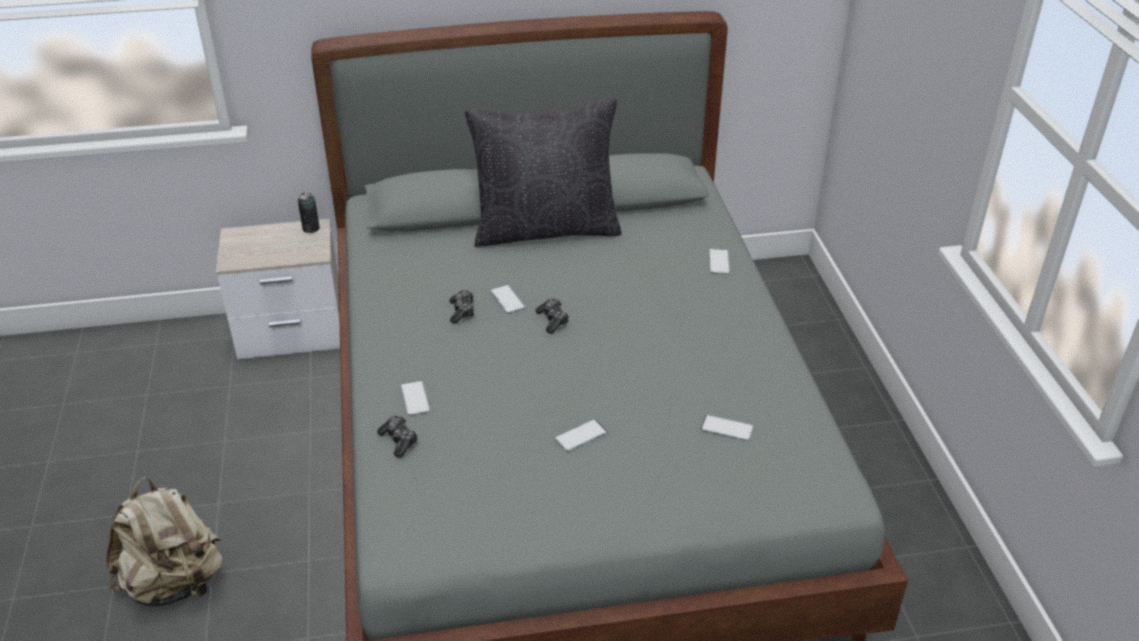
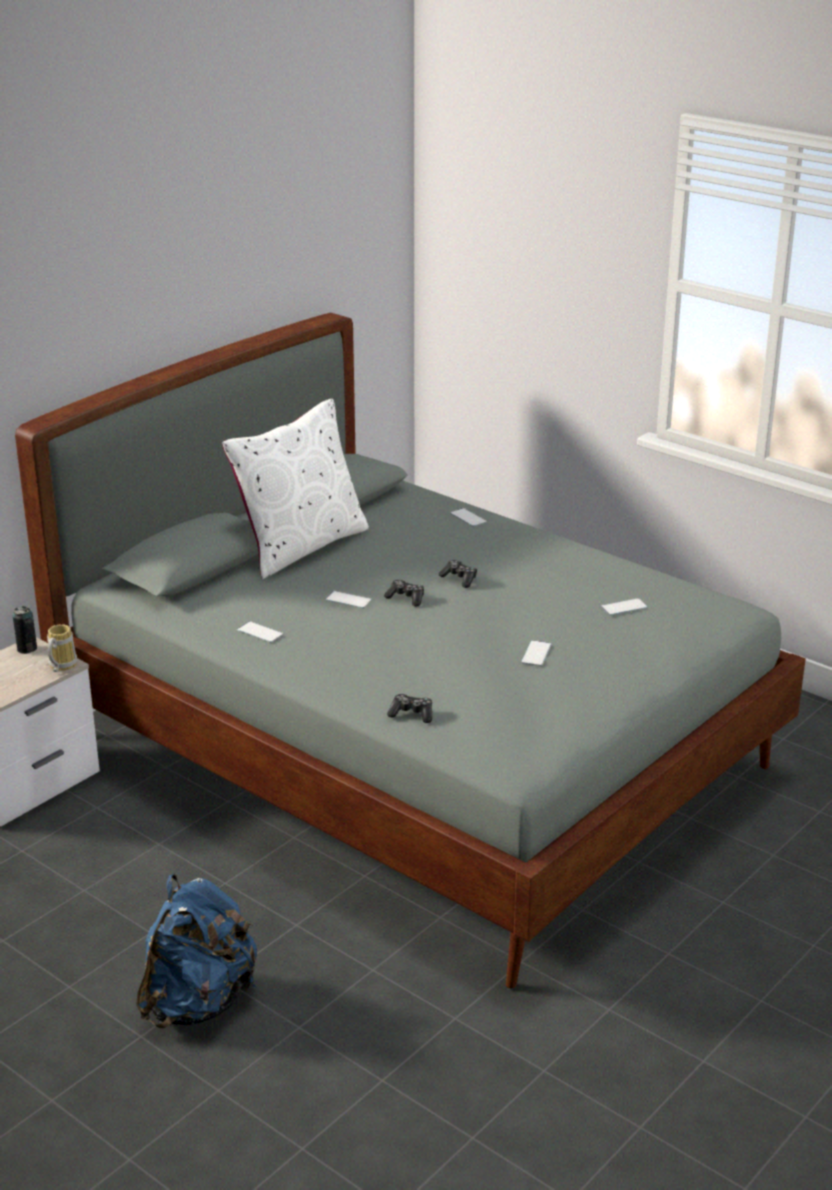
camera: 40 degrees left, 10 degrees down
beige backpack [106,477,223,606] -> blue backpack [136,874,257,1028]
phone [401,380,430,415] -> phone moved to [237,621,284,642]
game controller [449,290,475,324] -> game controller moved to [439,560,477,588]
black pillow [465,99,621,247] -> white pillow [222,399,369,579]
none -> mug [47,624,78,672]

